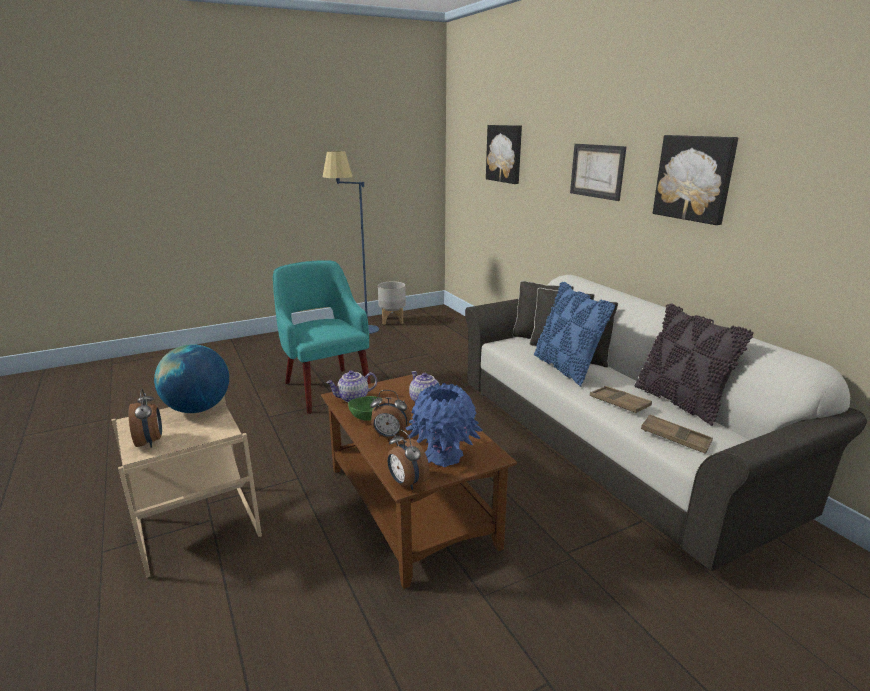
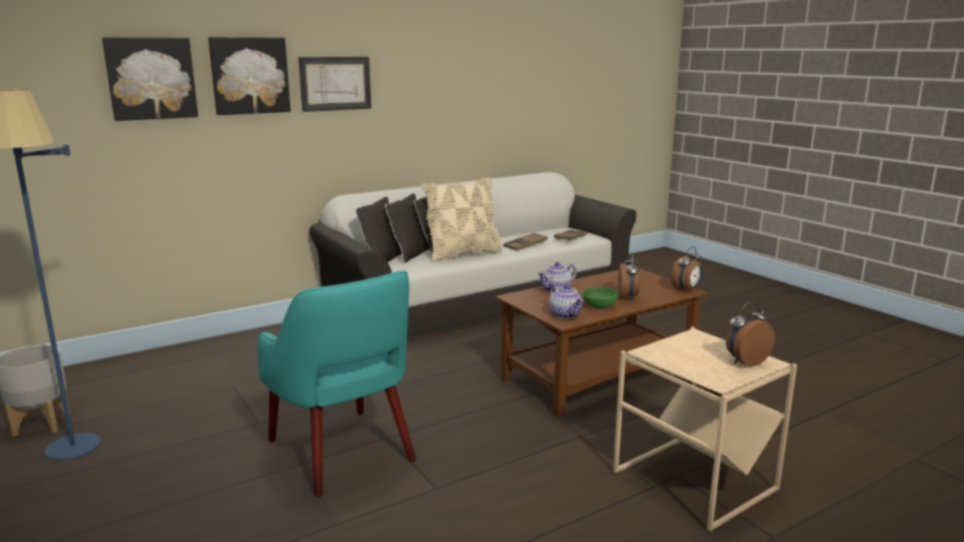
camera: 95 degrees left, 5 degrees down
globe [154,344,229,413] -> none
turquoise armchair [273,260,371,414] -> turquoise armchair turned 90 degrees counterclockwise [258,271,416,497]
blue vase [406,383,483,468] -> none
blue pillow [534,282,615,387] -> beige pillow [421,178,502,262]
black pillow [635,303,754,426] -> none
picture [653,135,739,225] -> picture moved to [208,37,291,115]

